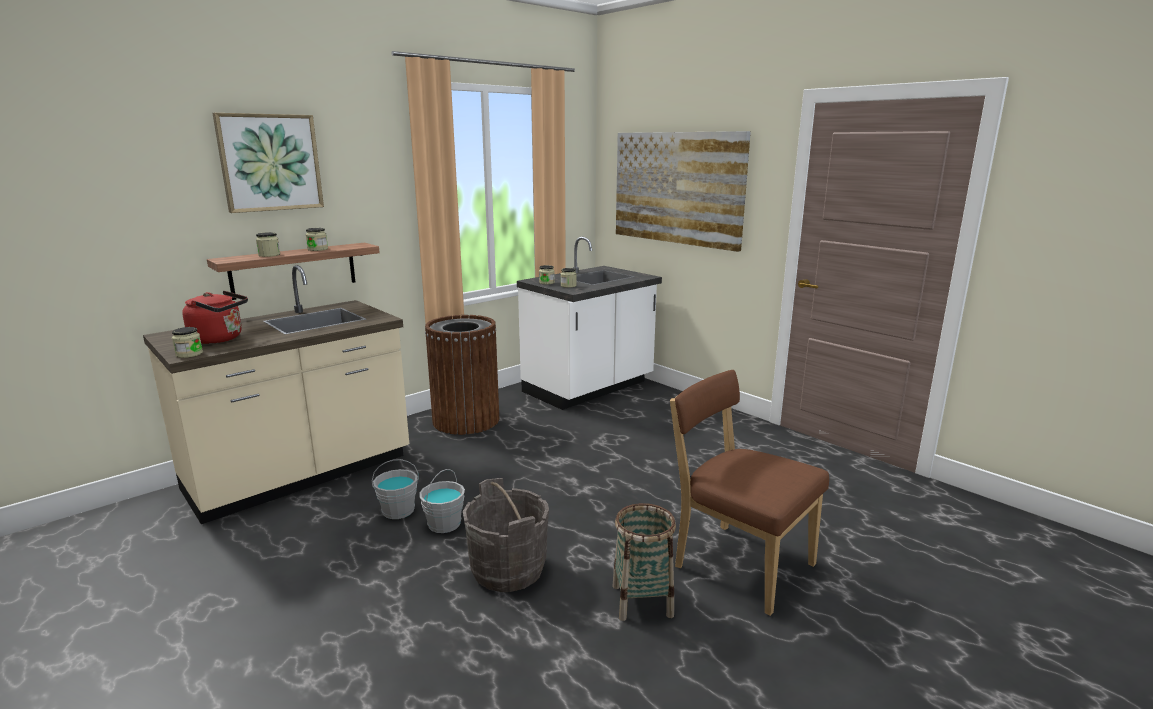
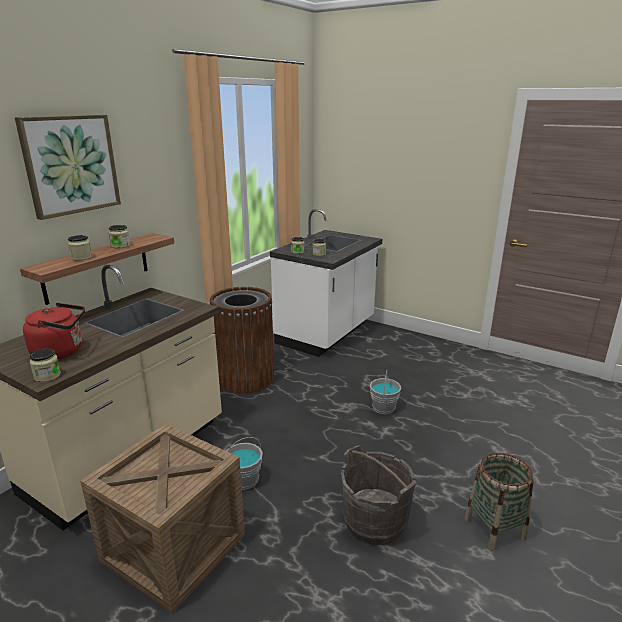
camera: 15 degrees left, 5 degrees up
grey bucket [419,469,465,533] -> grey bucket moved to [370,370,401,414]
picture [616,131,751,252] -> none
brown chair [670,370,829,616] -> none
none -> crate [80,423,245,613]

